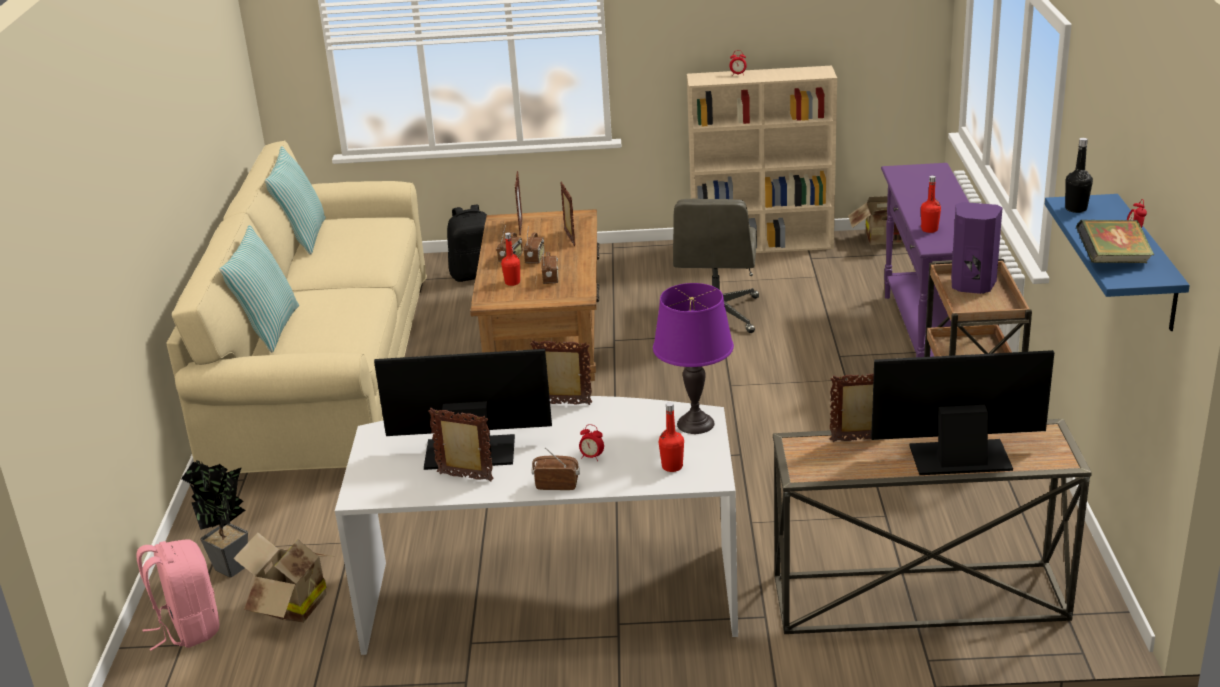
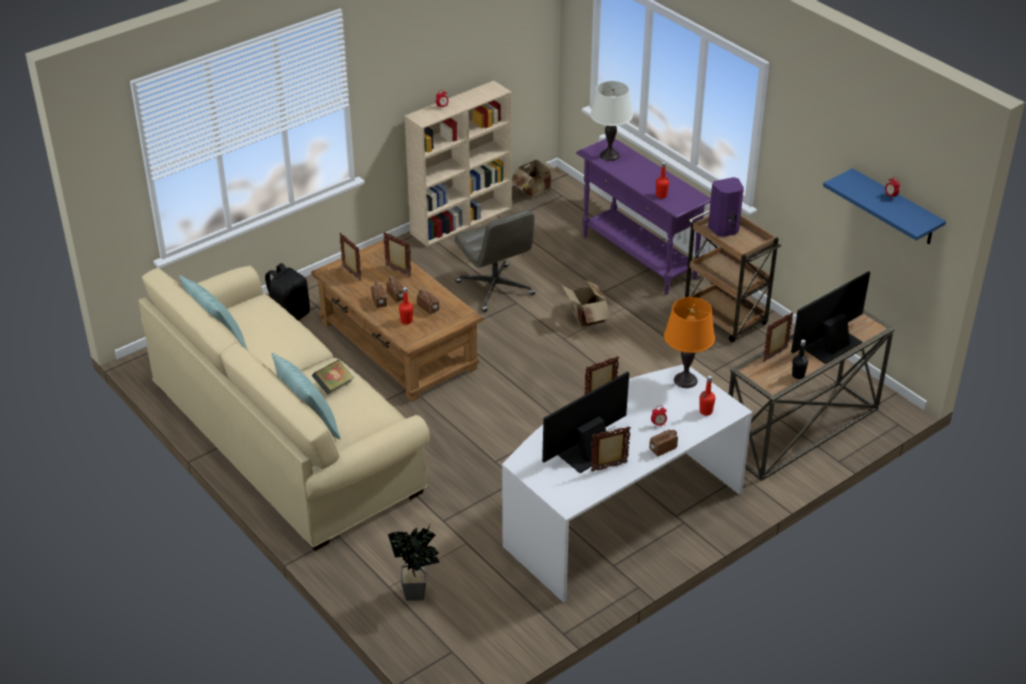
camera: 40 degrees left, 10 degrees up
pink backpack [136,539,220,651] -> none
cardboard box [233,532,332,623] -> cardboard box moved to [561,280,611,327]
purple table lamp [653,283,734,434] -> orange table lamp [664,297,715,388]
black bottle [1065,138,1093,213] -> black bottle moved to [792,340,808,379]
book [1076,220,1154,263] -> book moved to [312,360,354,394]
none -> white table lamp [590,81,633,161]

